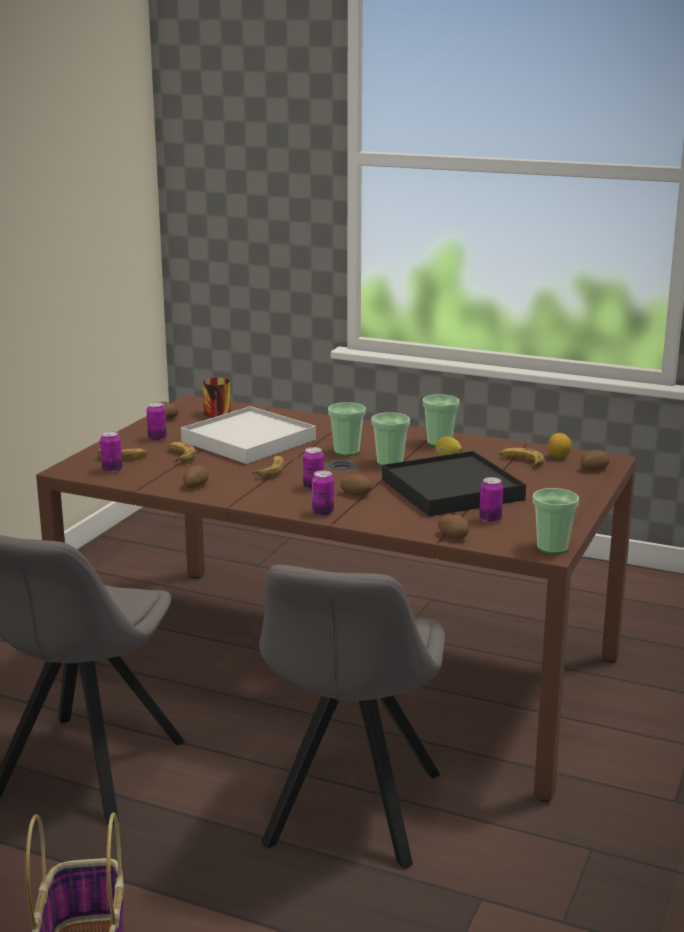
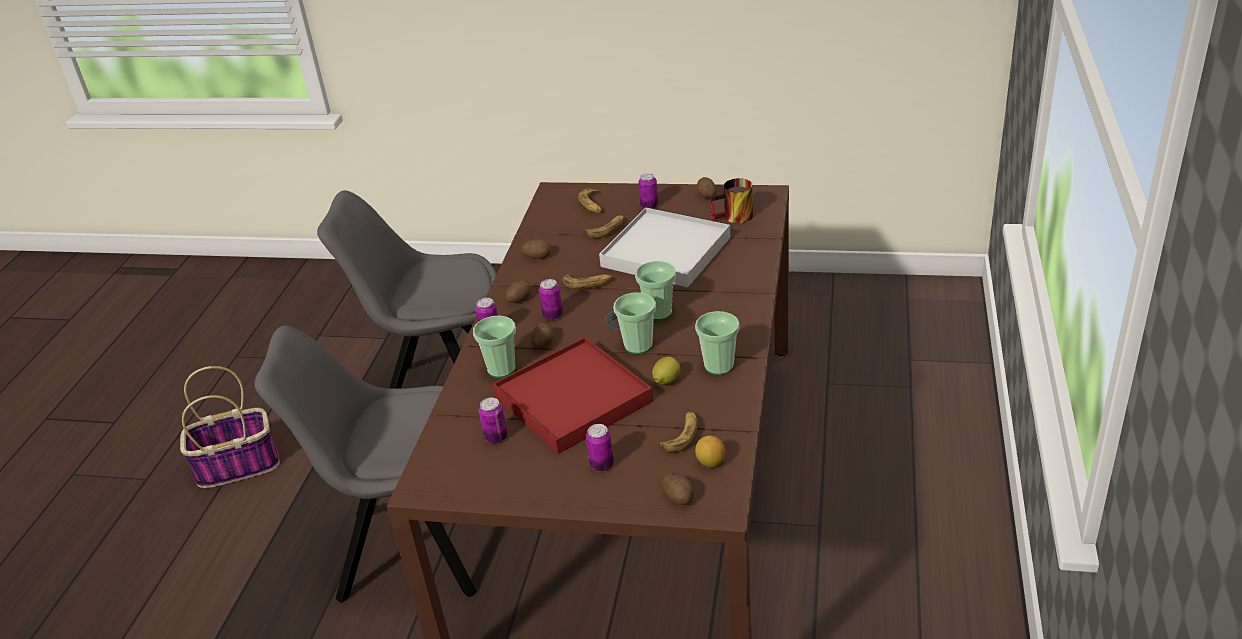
camera: 80 degrees right, 15 degrees up
can [100,431,122,473] -> can moved to [586,424,614,472]
black tray [382,451,526,517] -> red tray [493,337,653,454]
potato [438,515,469,539] -> potato moved to [506,280,531,303]
cup [533,488,579,554] -> cup moved to [473,315,516,378]

